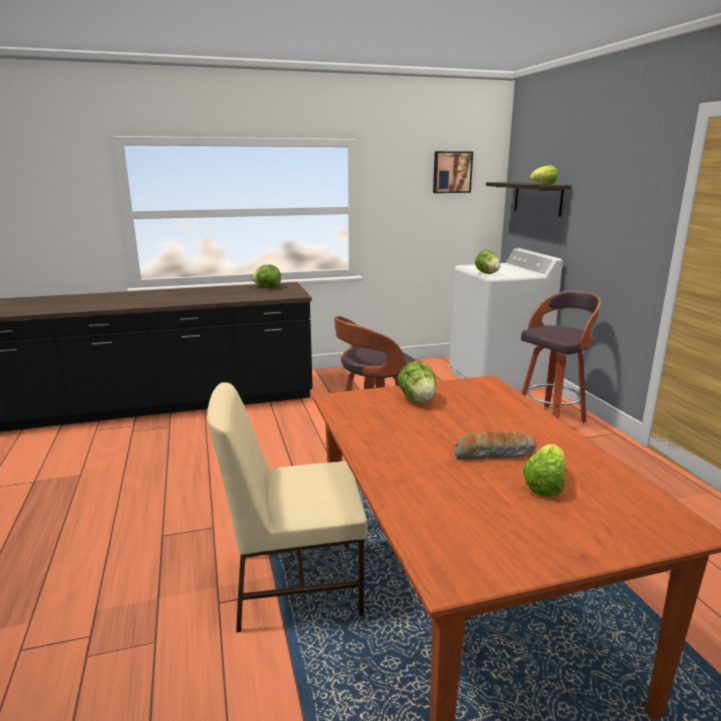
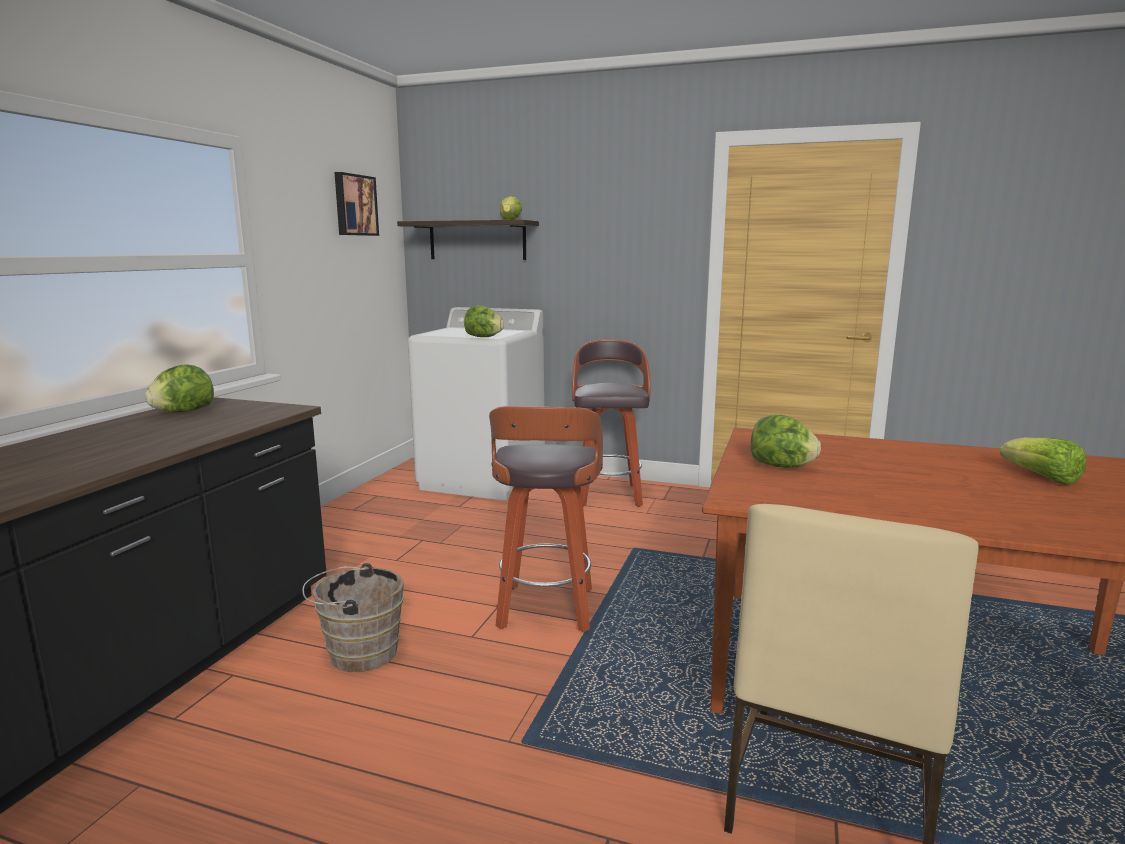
camera: 55 degrees left, 5 degrees down
bread [455,430,537,460] -> none
none -> brown bucket [302,563,404,672]

